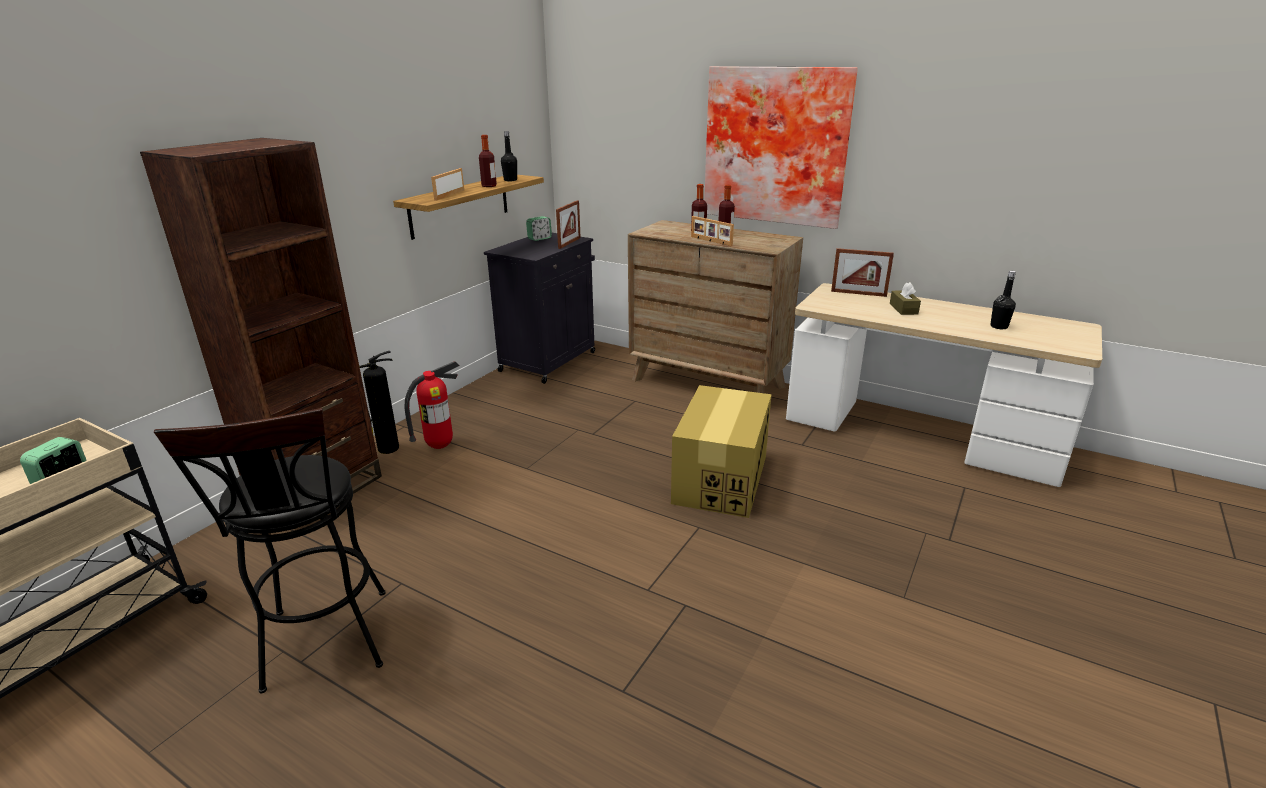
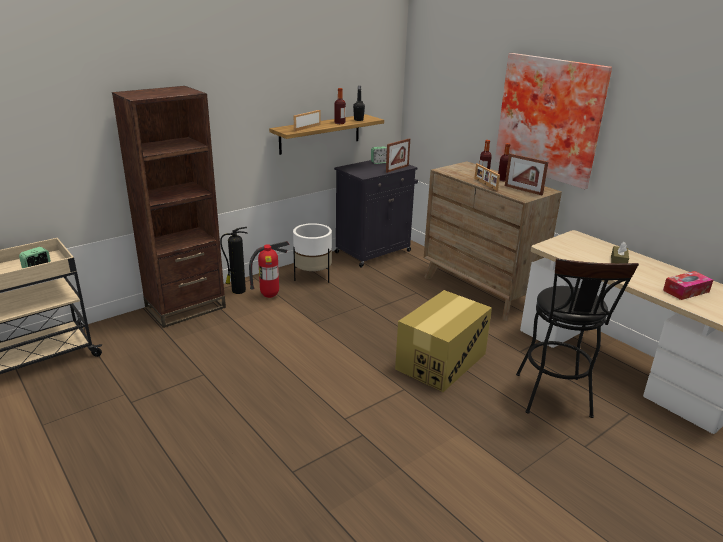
camera: 20 degrees right, 0 degrees up
black stool [154,408,386,693] -> black stool moved to [516,258,639,418]
picture frame [831,248,894,297] -> picture frame moved to [505,153,548,195]
black bottle [990,271,1016,329] -> tissue box [663,271,713,300]
none -> white planter [293,223,332,283]

